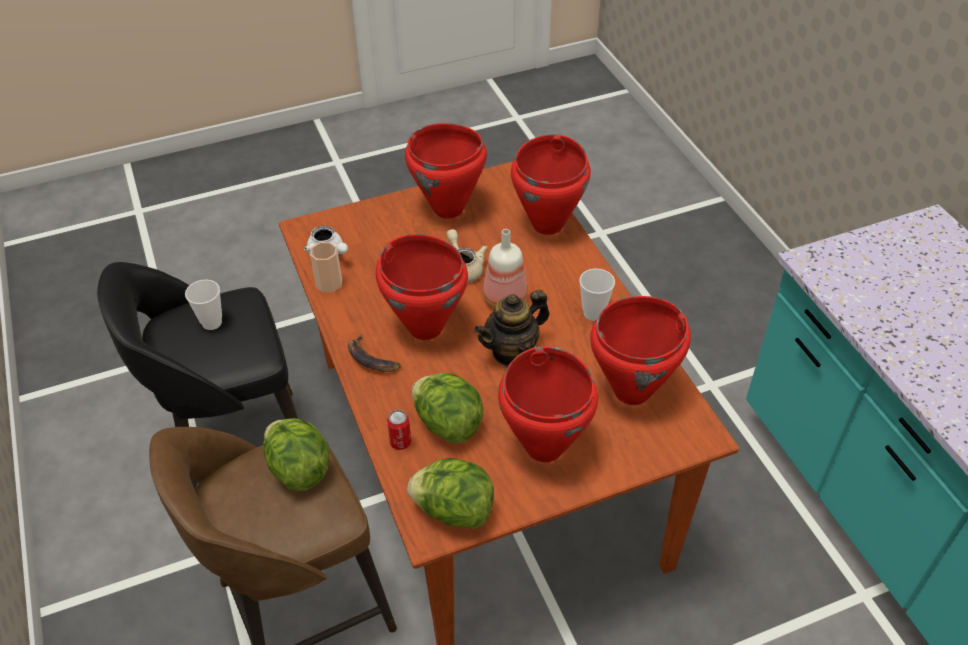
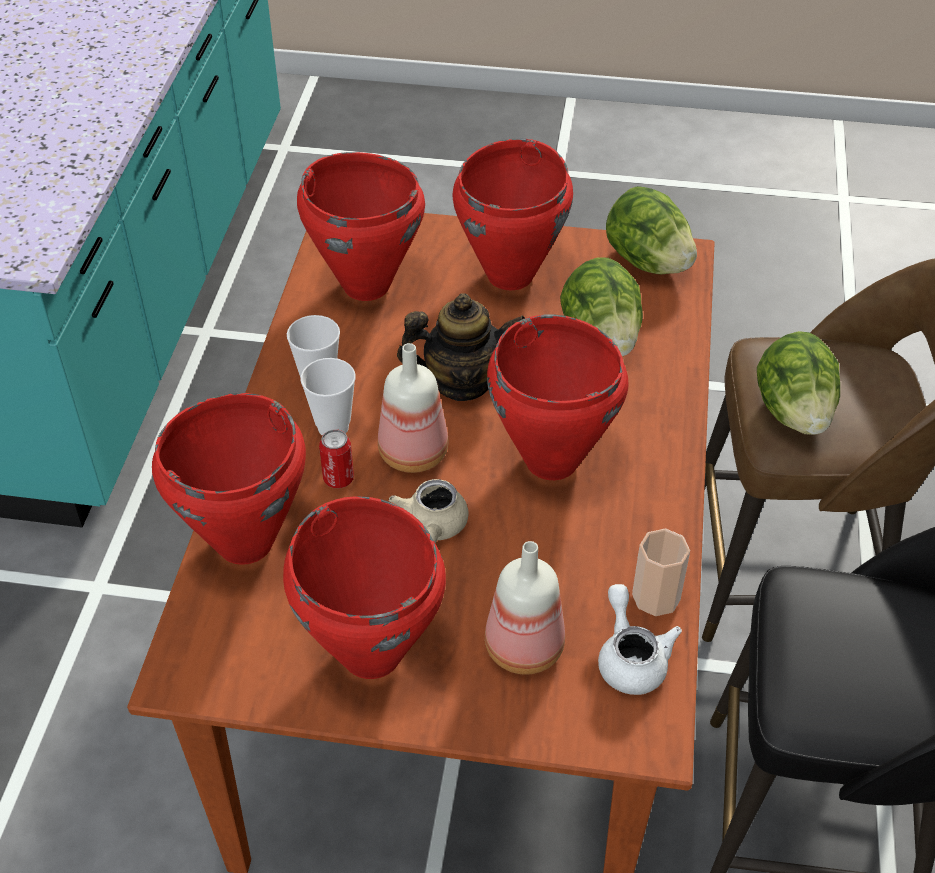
camera: 150 degrees left, 0 degrees up
cup [185,279,222,330] -> cup moved to [301,358,356,436]
banana [348,334,401,372] -> none
can [387,410,411,450] -> can moved to [319,429,354,488]
none -> bottle [485,541,565,675]

